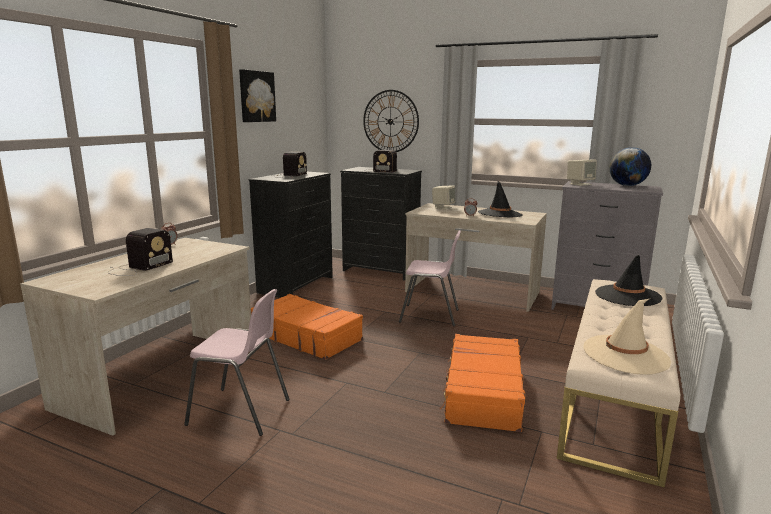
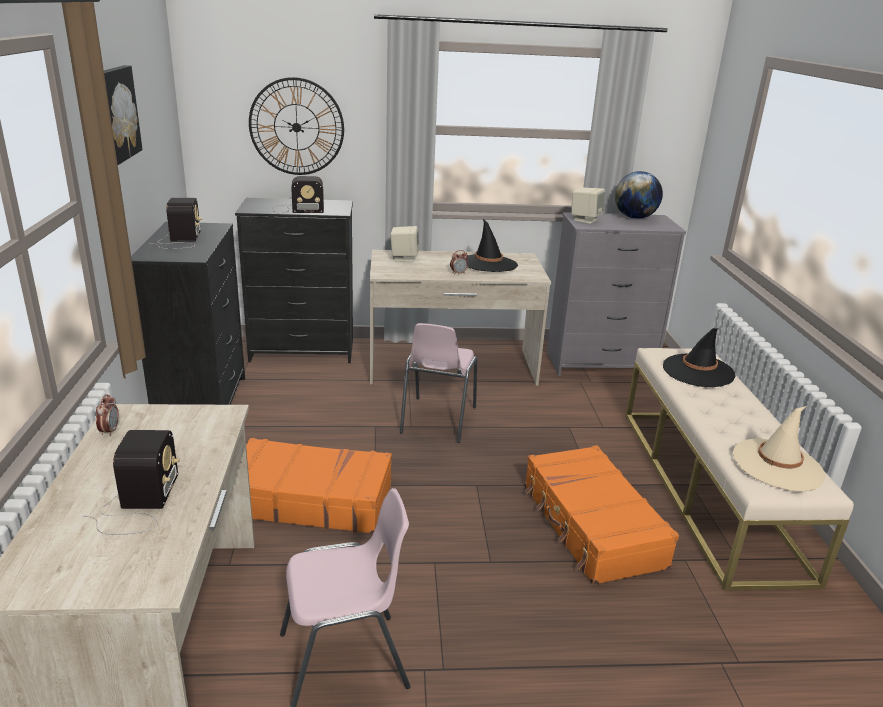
camera: 30 degrees left, 10 degrees up
pink chair [399,230,461,327] -> pink chair turned 120 degrees clockwise [400,323,477,443]

